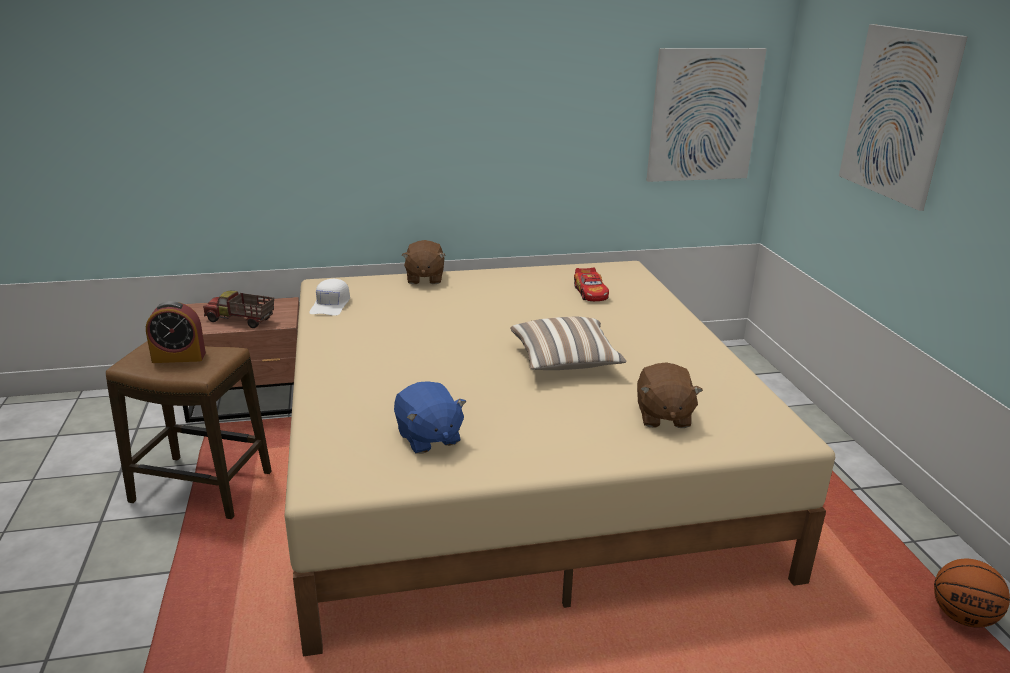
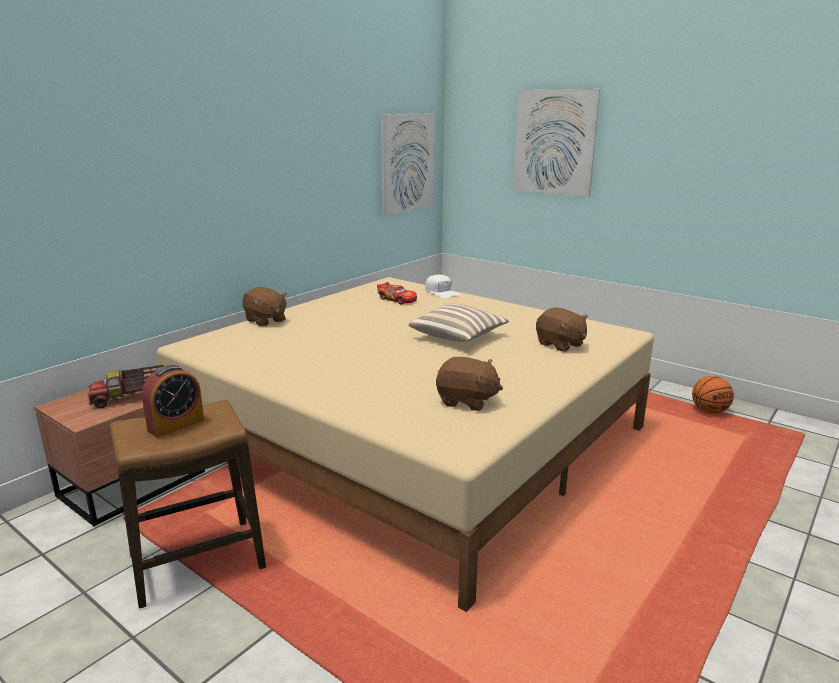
camera: 40 degrees left, 5 degrees down
white cap [309,279,350,316] -> white cap moved to [425,275,460,298]
blue plush toy [394,381,466,454] -> brown plush toy [436,357,503,411]

